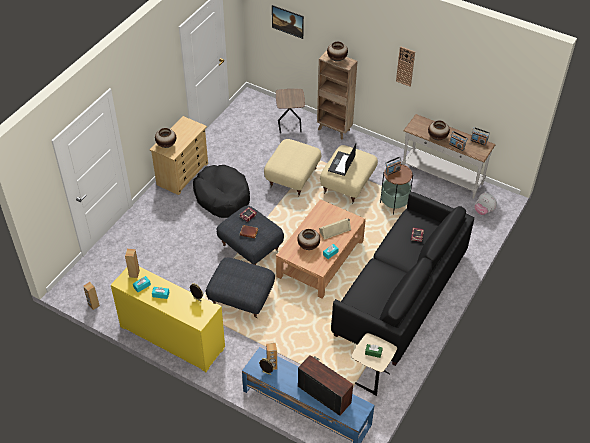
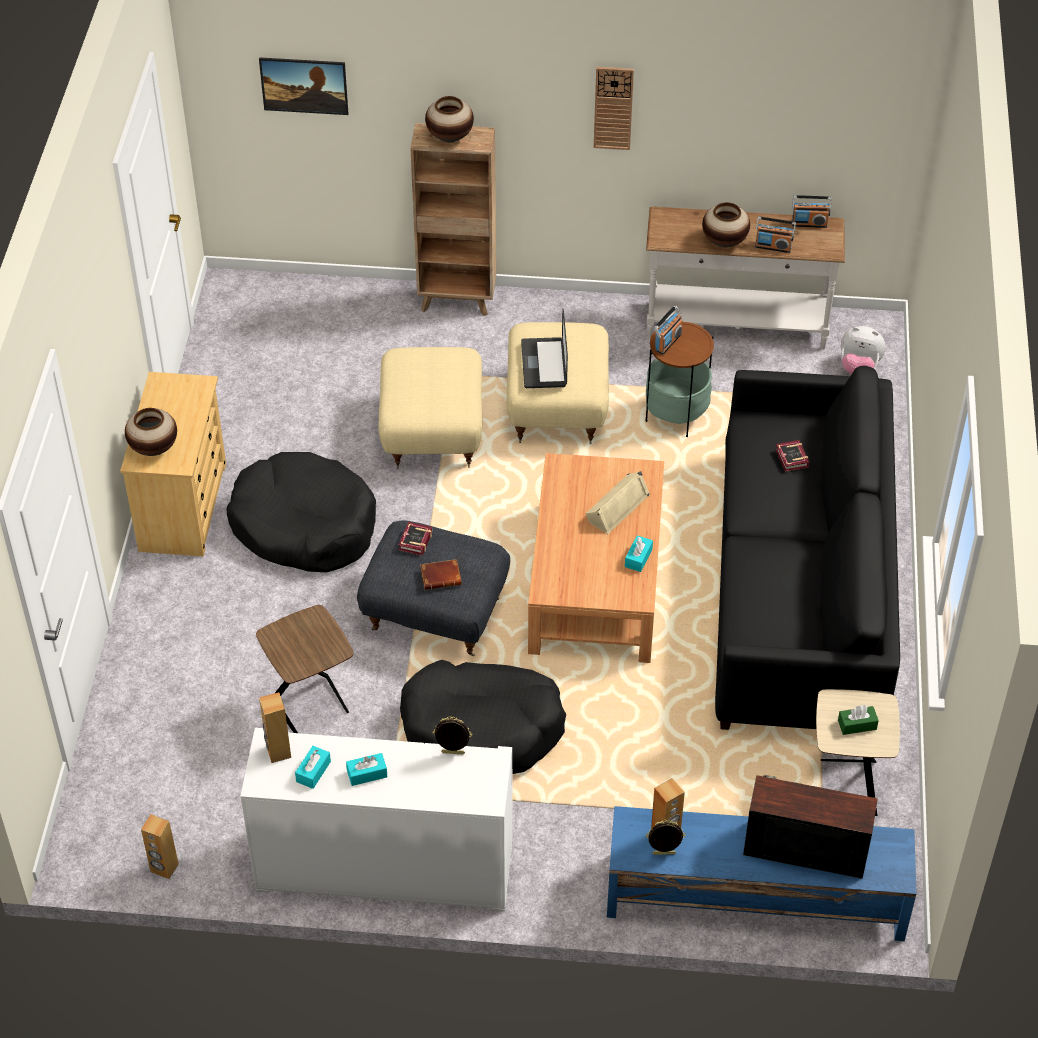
camera: 25 degrees left, 0 degrees up
yellow cabinet [111,266,225,372] -> white cabinet [240,728,513,911]
grey ottoman [206,257,275,318] -> black dog bed [400,660,566,774]
brown side table [276,89,305,134] -> brown side table moved to [256,605,354,733]
vase [297,229,320,250] -> none

